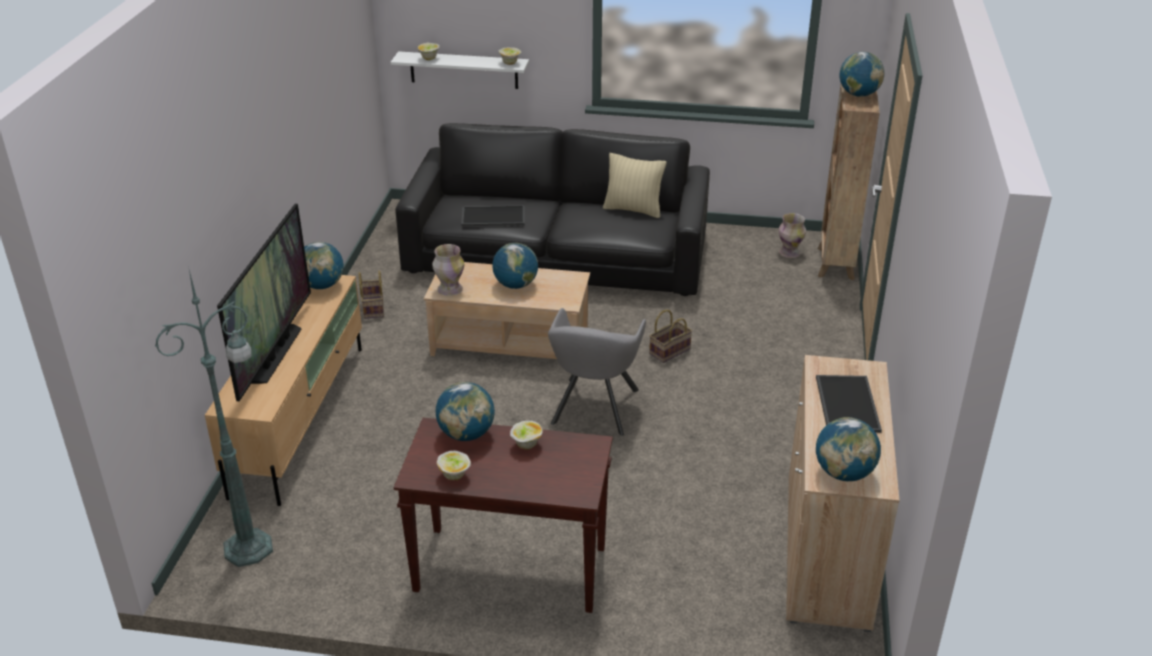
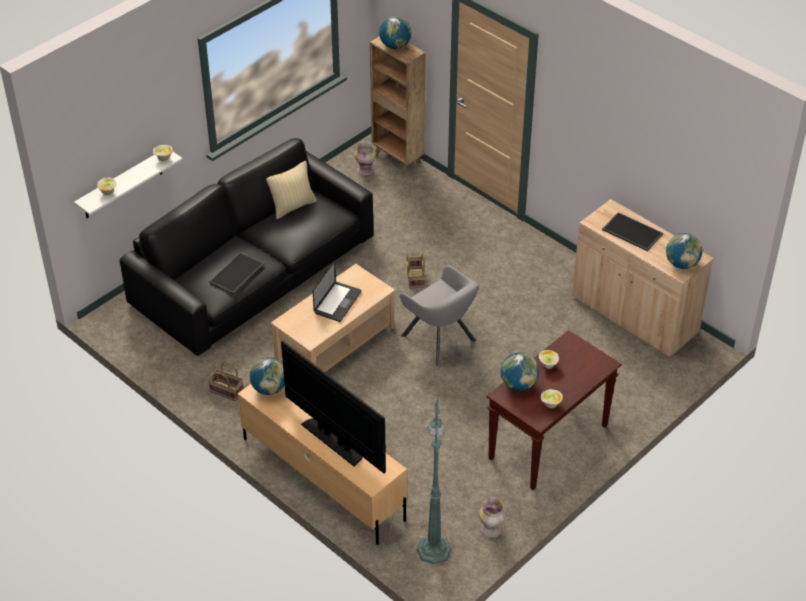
camera: 55 degrees left, 10 degrees up
vase [432,244,464,296] -> vase moved to [479,497,506,537]
globe [492,243,538,289] -> laptop [313,261,362,322]

